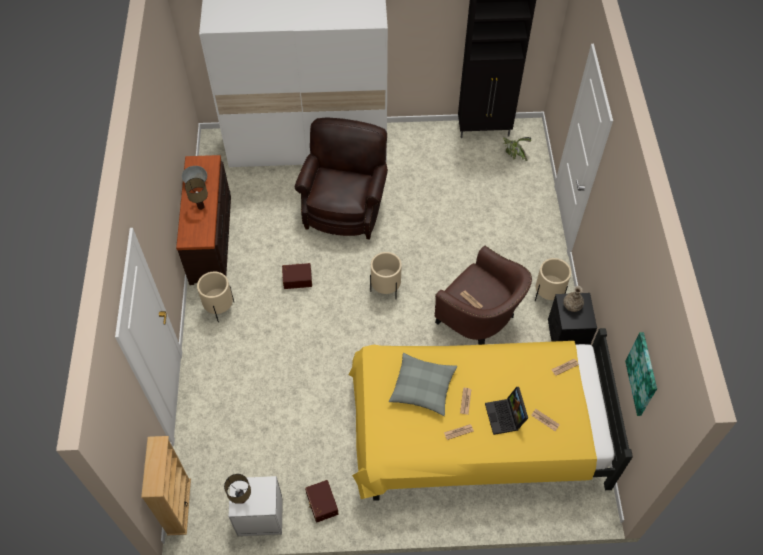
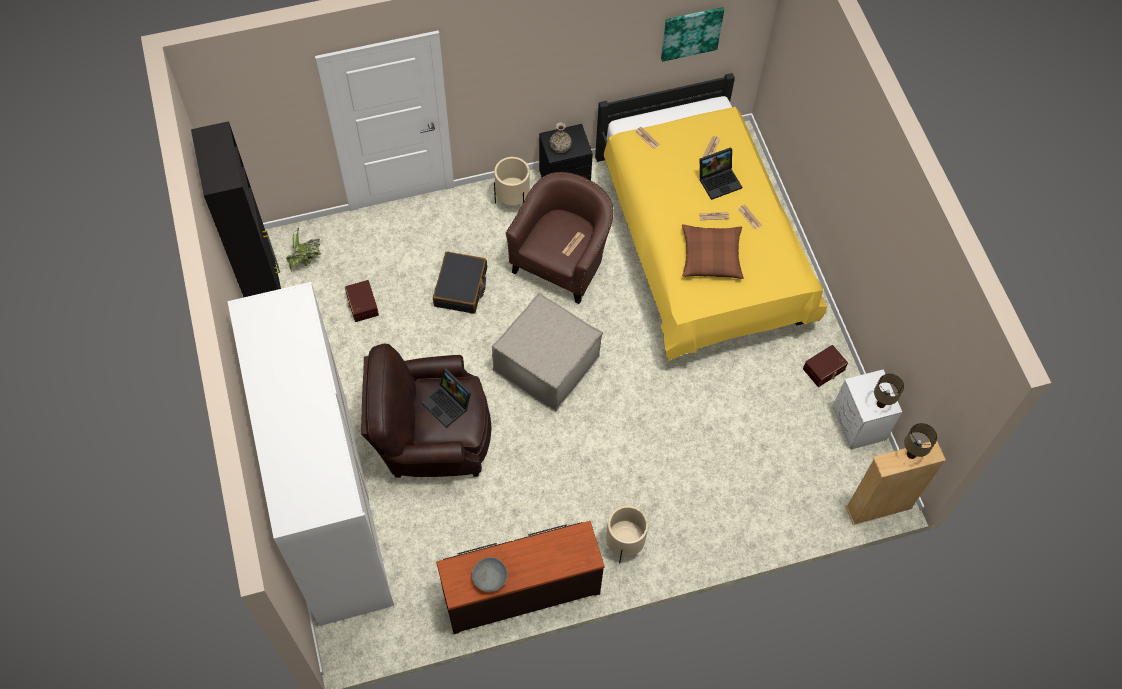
camera: 105 degrees left, 5 degrees up
table lamp [185,178,208,210] -> table lamp moved to [904,423,937,459]
brown storage box [282,263,312,289] -> brown storage box moved to [345,280,379,322]
beige planter [370,252,402,299] -> beige ottoman [492,293,603,411]
grey pillow [389,353,457,416] -> brown pillow [682,224,744,279]
none -> laptop [421,368,471,428]
none -> black suitcase [433,251,487,314]

